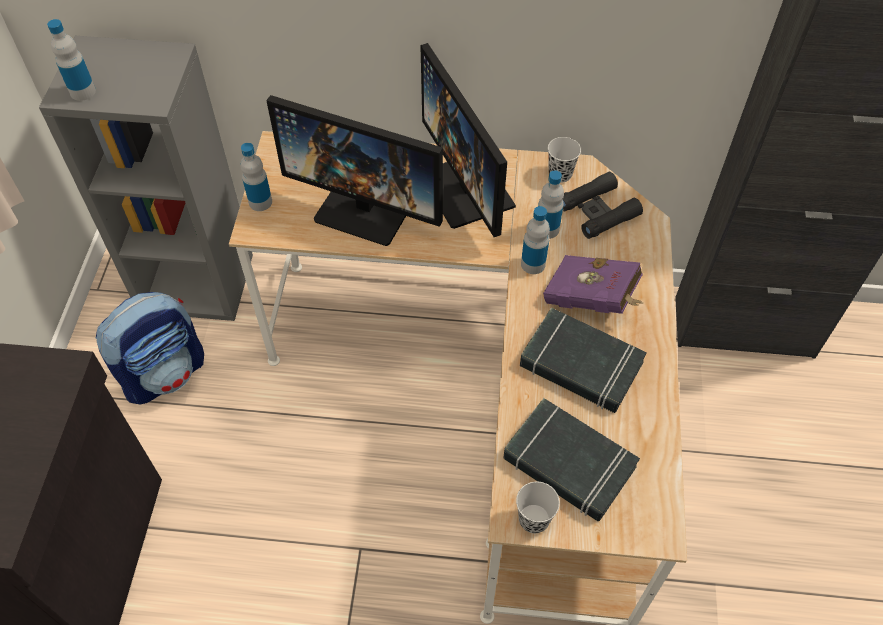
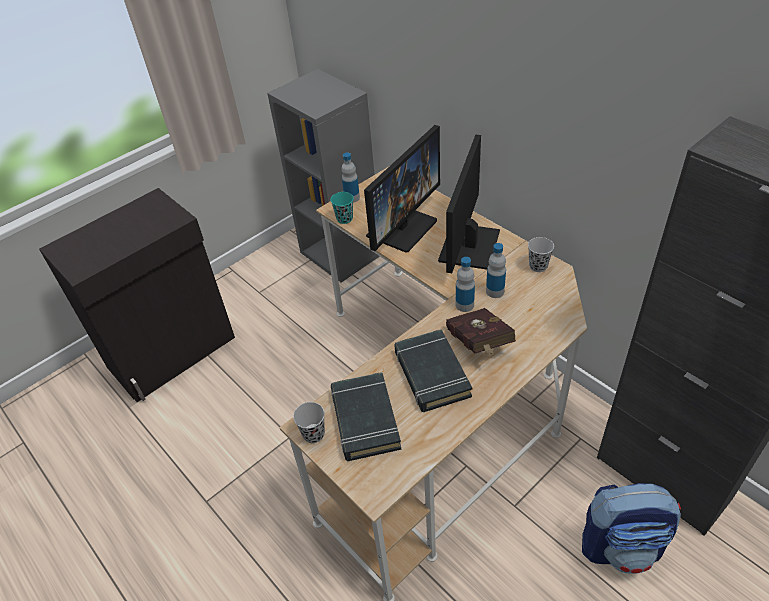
camera: 45 degrees right, 10 degrees down
bottle [47,19,96,101] -> none
backpack [96,292,204,404] -> backpack moved to [582,483,681,574]
monitor [266,95,443,246] -> monitor turned 120 degrees counterclockwise [364,125,440,252]
purple book [543,255,644,314] -> red book [446,308,516,355]
black binoculars [562,172,643,239] -> none
none -> turquoise cup [331,192,354,224]

